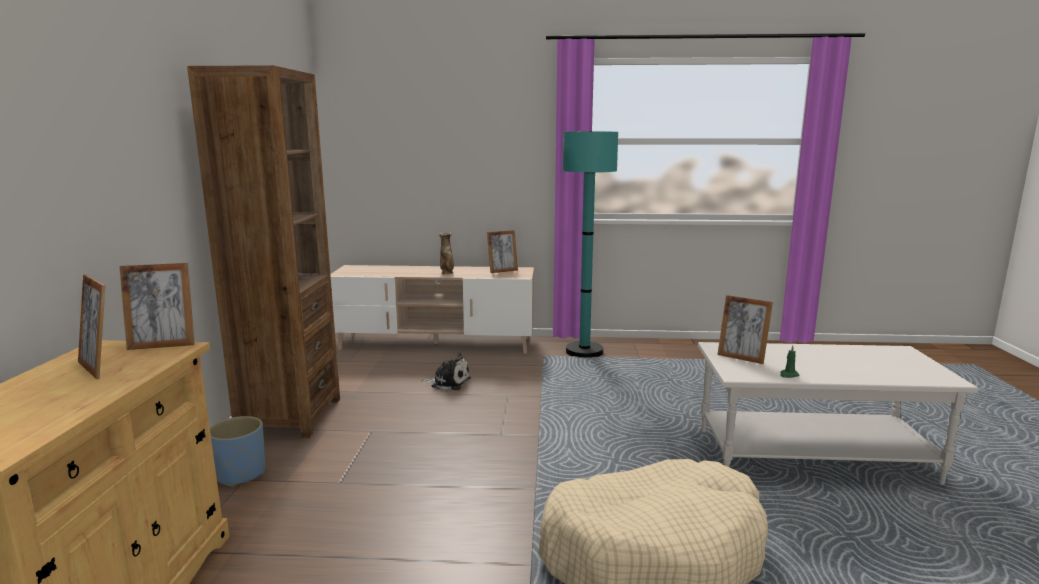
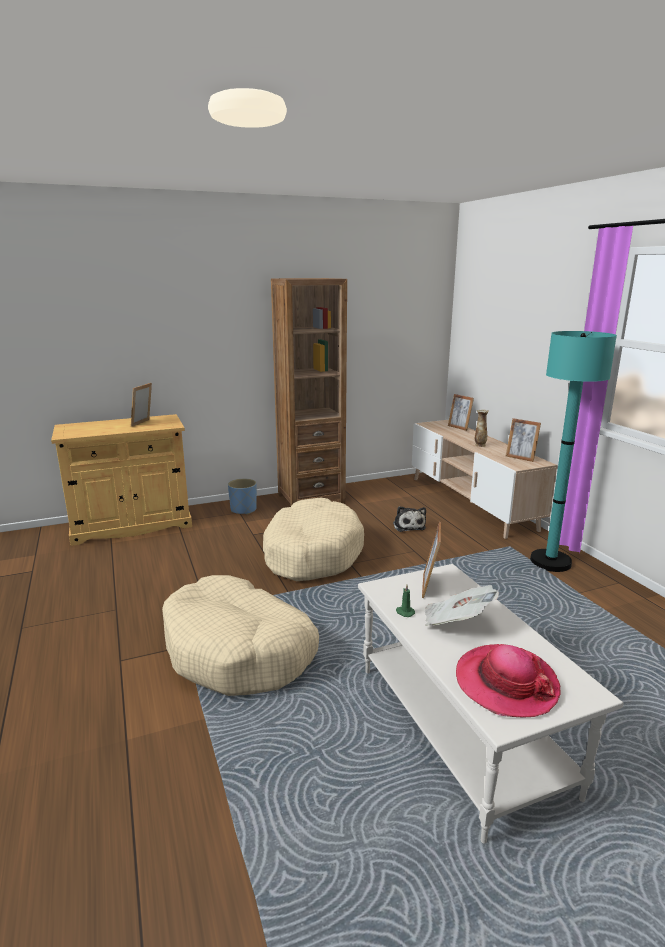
camera: 65 degrees right, 5 degrees up
picture frame [119,263,195,350] -> picture frame moved to [448,394,474,431]
none -> beige dog bed [263,497,364,581]
none -> newspaper [425,585,499,626]
none -> hat [456,644,561,717]

